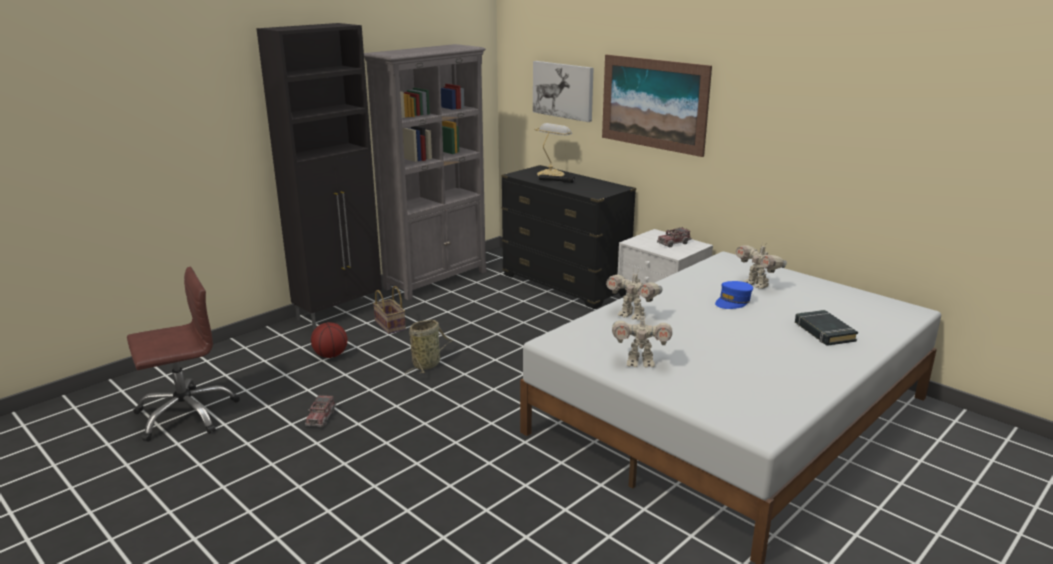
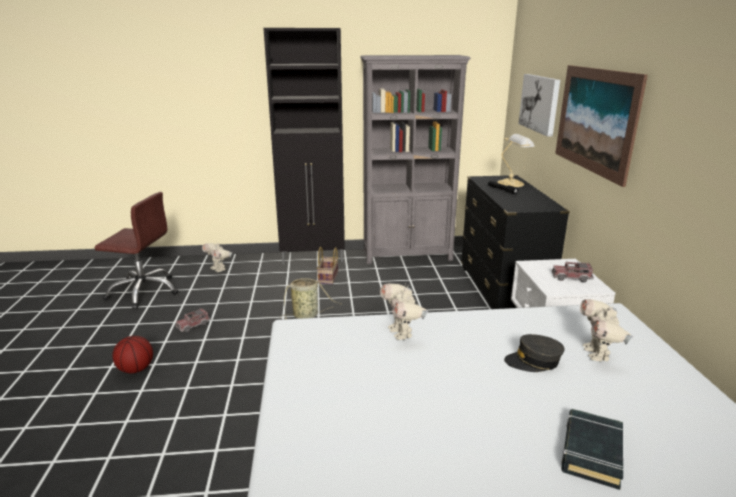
camera: 40 degrees right, 0 degrees up
basketball [311,322,347,358] -> basketball moved to [112,336,153,373]
toy robot [612,311,672,367] -> toy robot moved to [202,241,232,272]
blue cap [715,281,753,309] -> grey cap [504,334,564,372]

